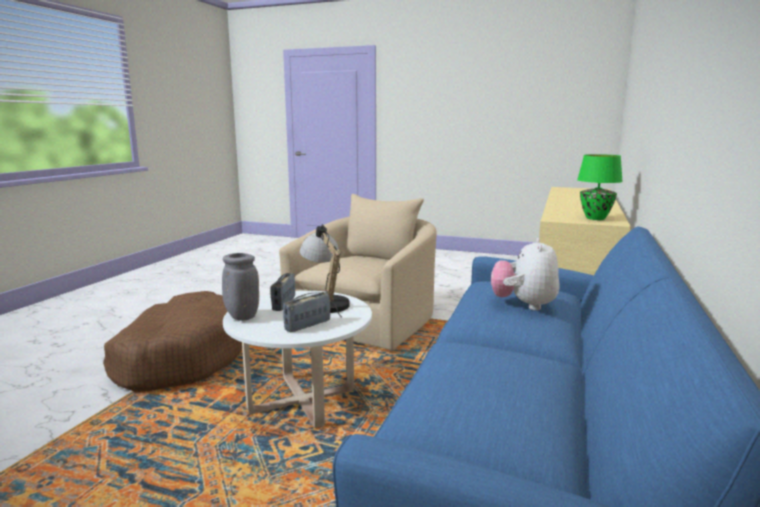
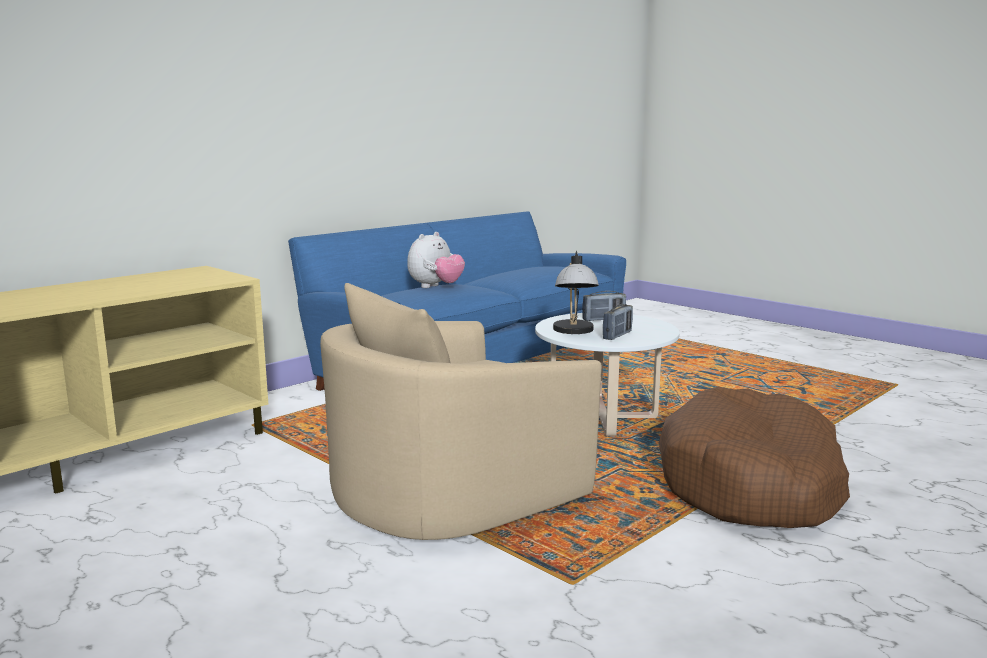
camera: 155 degrees left, 0 degrees up
grey vase [222,253,259,321] -> none
green table lamp [577,154,623,220] -> none

